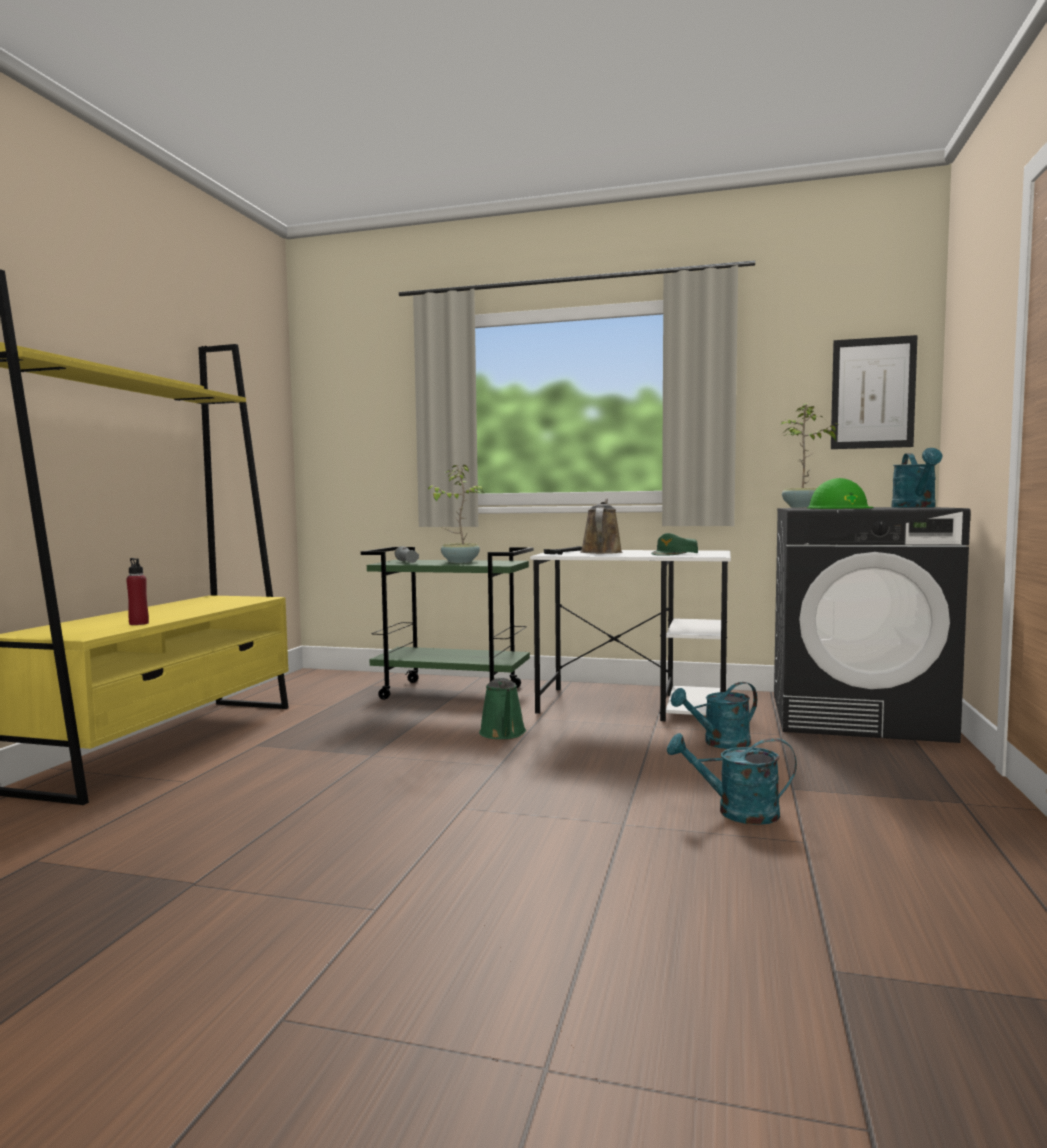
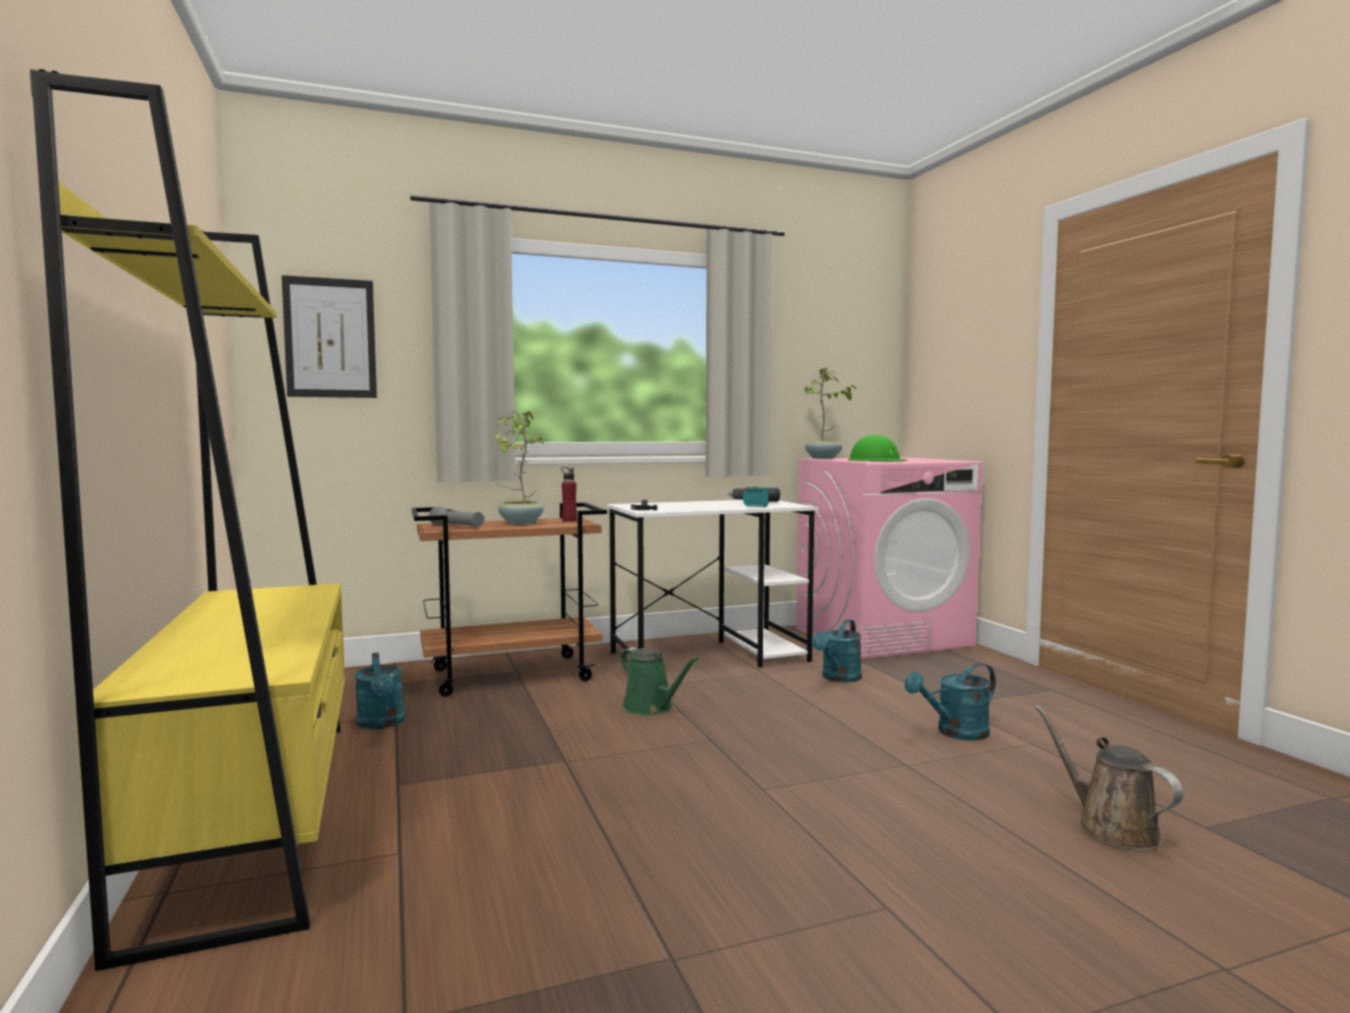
camera: 35 degrees left, 0 degrees up
red bottle [126,558,149,625] -> red bottle moved to [561,467,577,522]
green cart [361,547,534,700] -> brown cart [412,503,607,697]
brown watering can [580,498,623,554] -> brown watering can moved to [1035,706,1183,851]
green cap [651,533,698,556] -> power drill [728,487,780,507]
black washing machine [774,507,971,743] -> pink washing machine [796,457,982,659]
picture [831,335,918,449] -> picture moved to [282,275,377,398]
turquoise watering can [892,448,943,507] -> turquoise watering can moved to [355,652,405,729]

